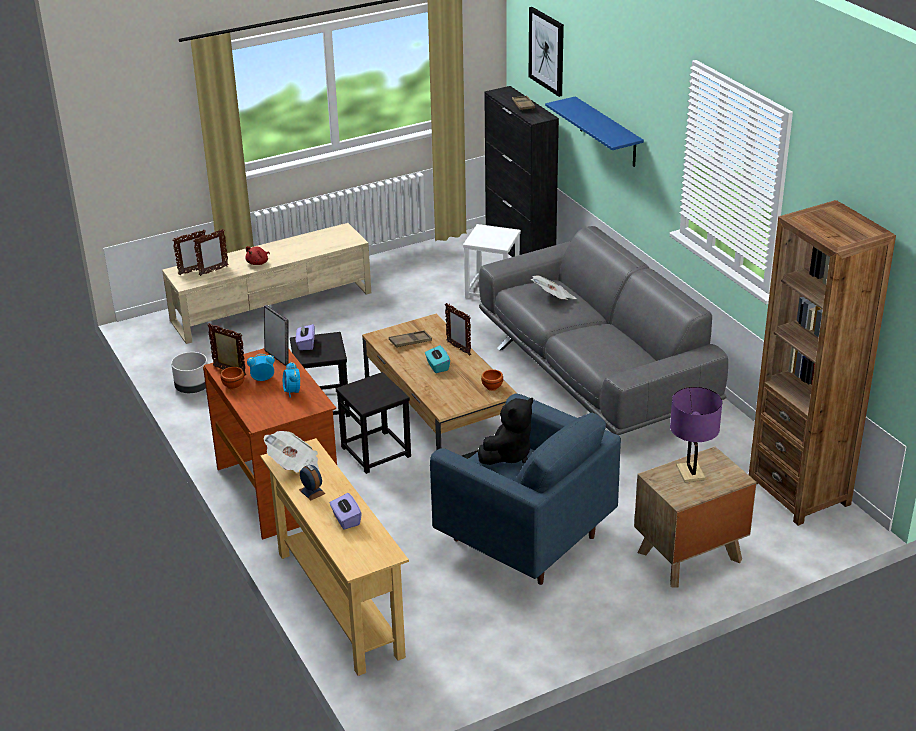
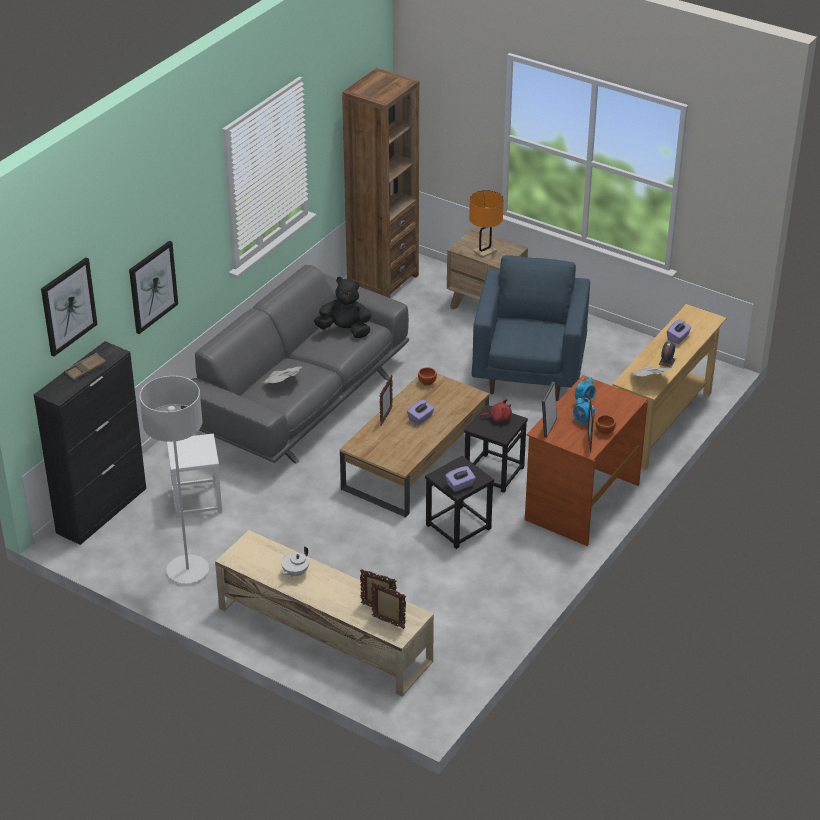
camera: 120 degrees left, 5 degrees up
grey planter [171,352,208,393] -> none
red plush toy [245,246,270,265] -> red plush toy moved to [481,399,512,422]
brown tray [389,330,432,348] -> none
turquoise tissue box [425,345,450,373] -> purple tissue box [407,399,435,425]
black plush toy [478,398,533,465] -> black plush toy moved to [314,277,371,338]
blue shelf [545,96,644,167] -> picture [129,241,178,334]
purple table lamp [670,387,722,482] -> orange table lamp [469,190,504,258]
none -> grey floor lamp [140,376,209,584]
none -> white teapot [281,546,309,577]

